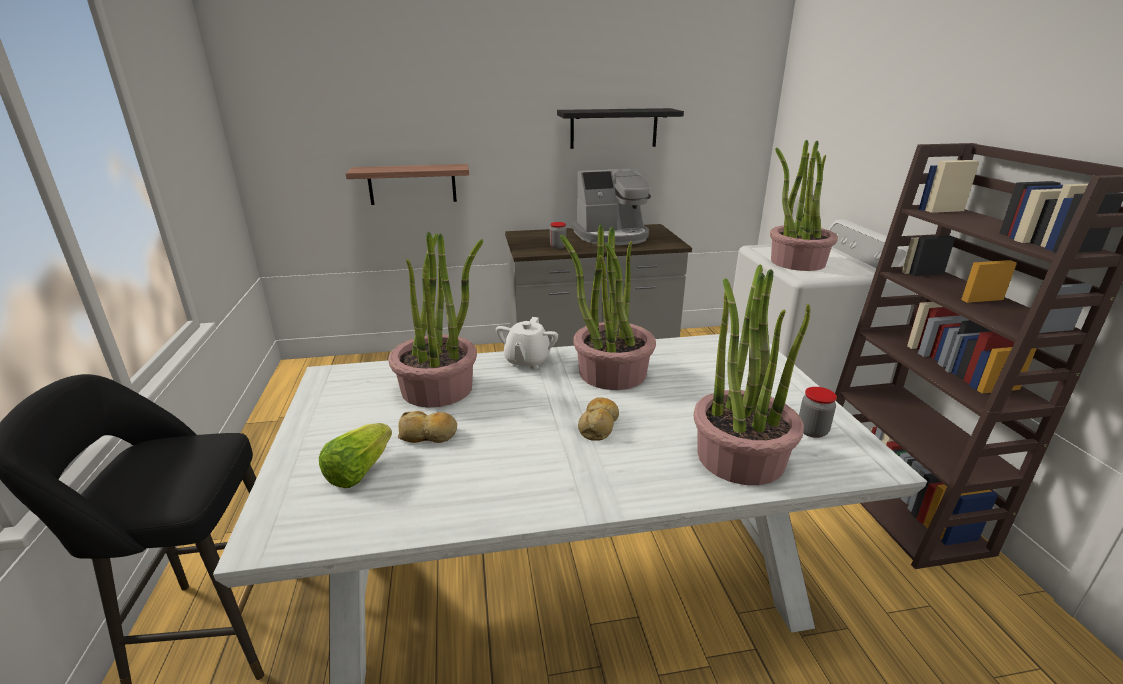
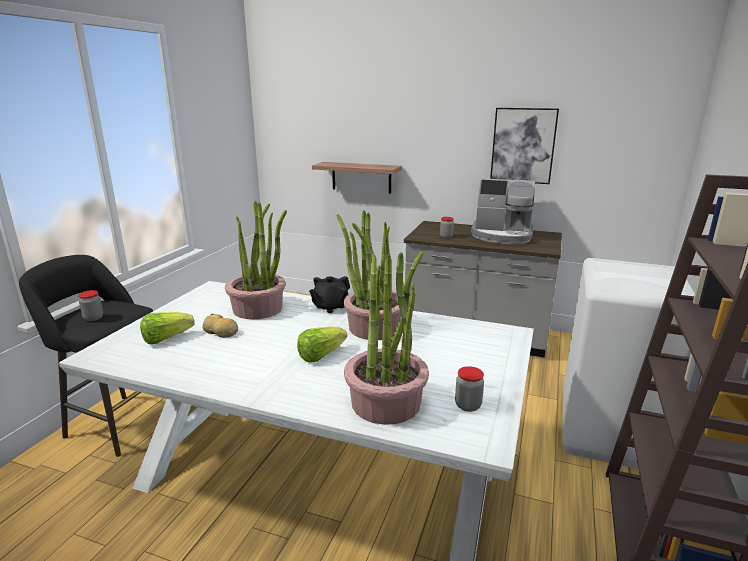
camera: 30 degrees right, 5 degrees down
white teapot [496,317,558,369] -> black teapot [309,276,350,313]
black shelf [557,108,684,149] -> picture [490,108,559,184]
bread [578,397,619,441] -> lettuce [297,326,347,362]
potted plant [770,140,838,271] -> none
none -> jar [78,290,103,321]

